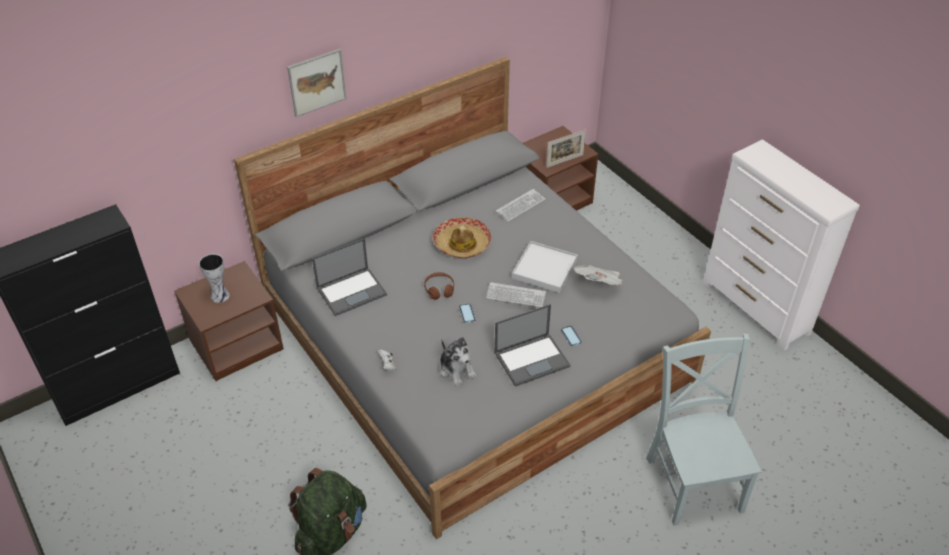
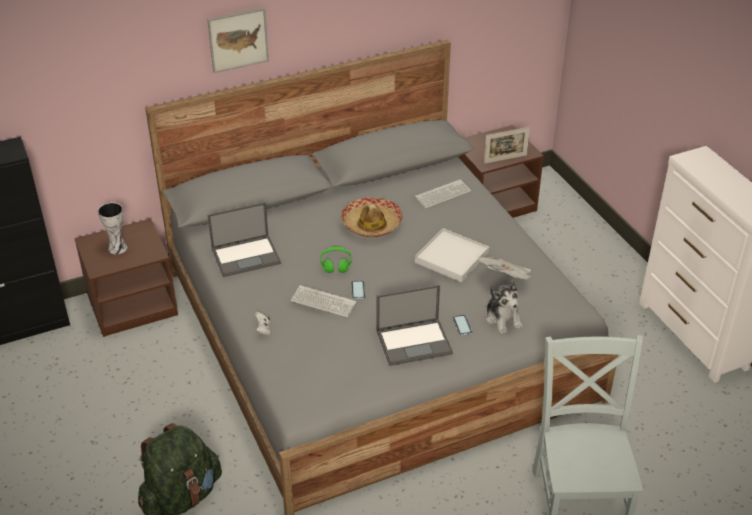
camera: 10 degrees right, 5 degrees down
brown headphones [424,272,454,300] -> green headphones [320,247,352,273]
plush toy [440,337,476,387] -> plush toy moved to [485,281,522,334]
keyboard [486,282,546,307] -> keyboard moved to [291,285,356,317]

